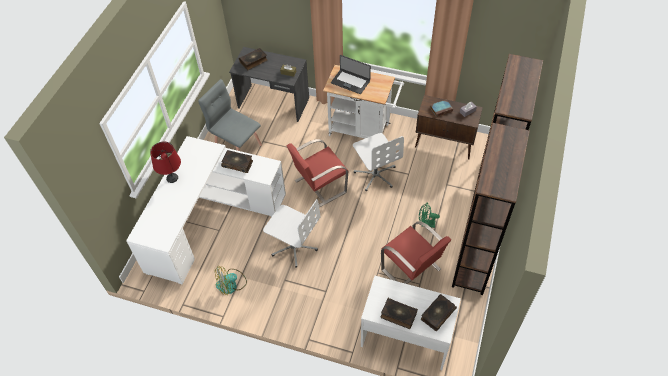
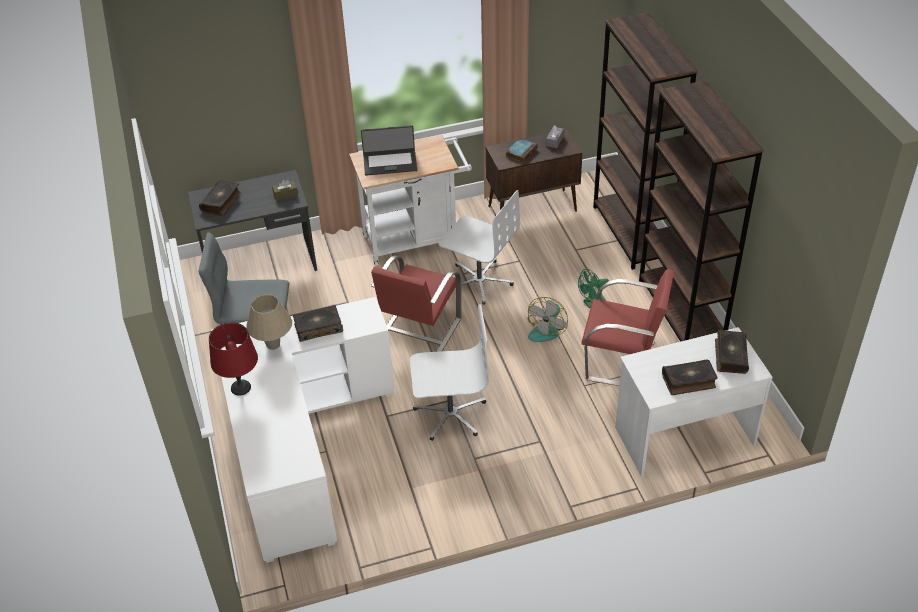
camera: 35 degrees left, 10 degrees down
fan [215,266,247,295] -> fan moved to [528,297,568,342]
none -> beige table lamp [246,294,292,350]

